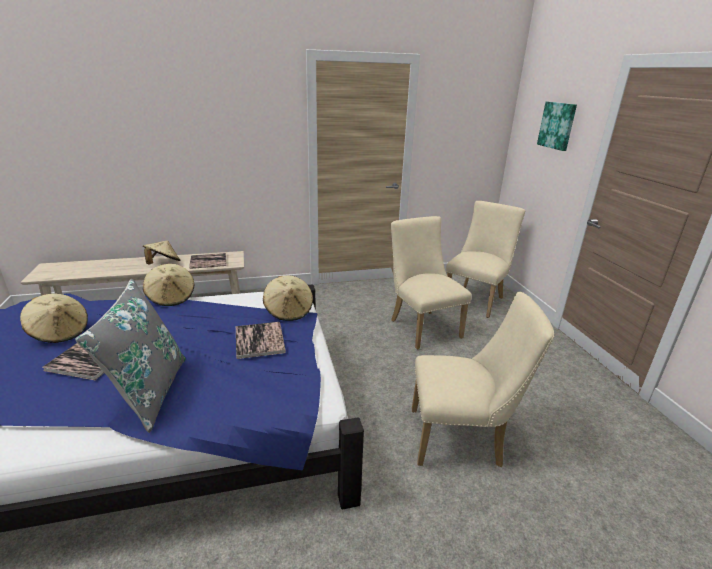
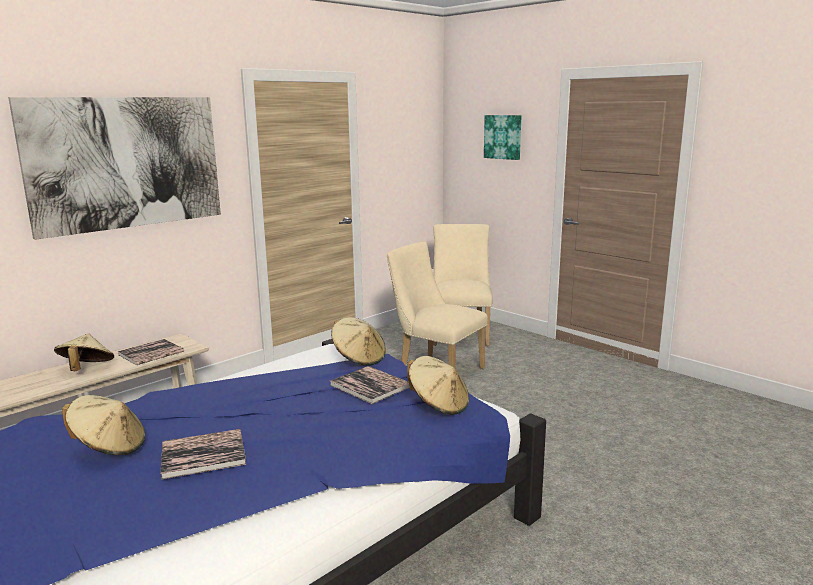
camera: 30 degrees left, 10 degrees down
grey pillow [75,279,186,433] -> none
beige hat [143,264,194,306] -> beige hat moved to [407,356,469,415]
beige chair [412,292,554,467] -> none
none -> picture [8,97,221,240]

